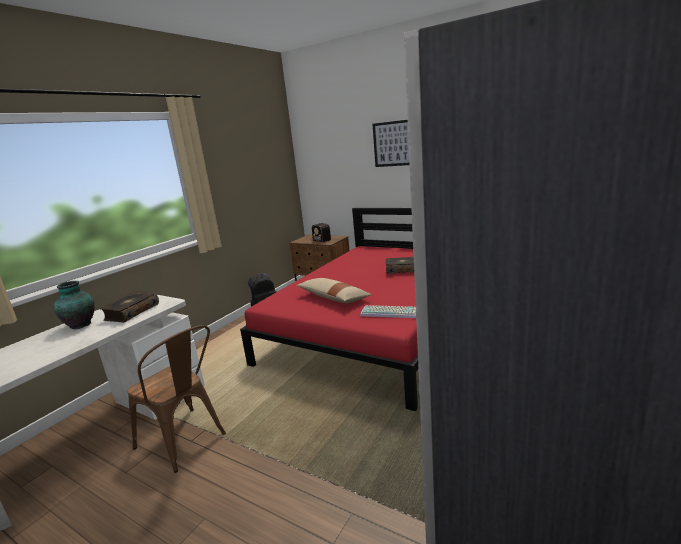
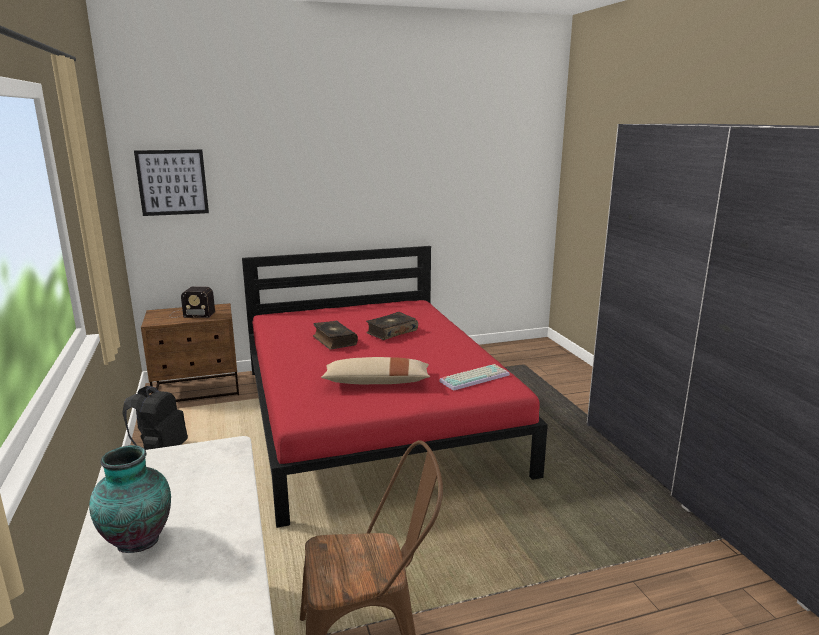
camera: 50 degrees left, 0 degrees up
book [100,291,159,323] -> book moved to [313,321,358,349]
picture [373,120,410,167] -> picture moved to [134,149,209,216]

